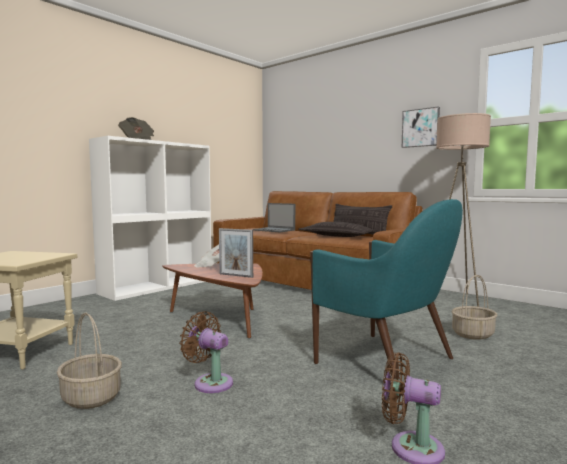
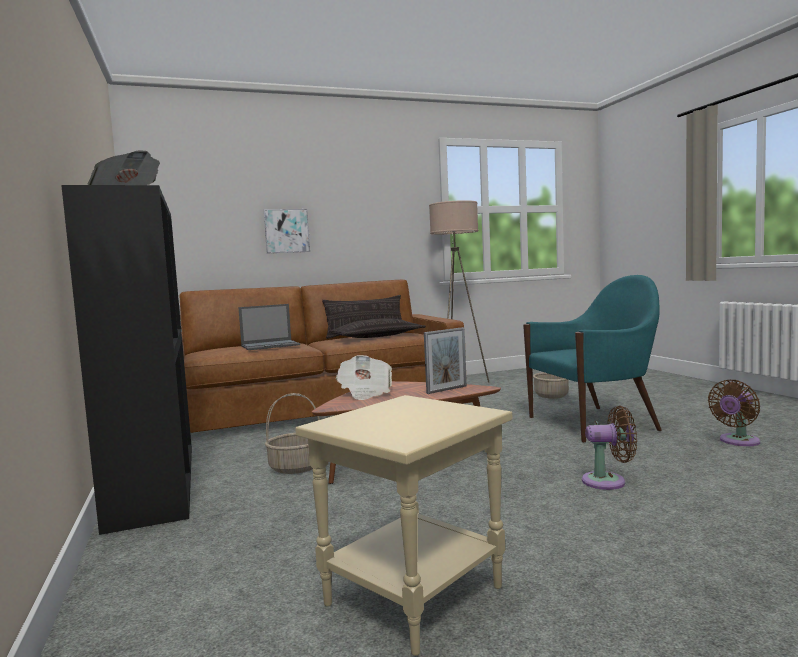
camera: 60 degrees left, 0 degrees up
basket [57,313,122,409] -> basket moved to [265,393,320,474]
white bookcase [89,136,211,301] -> black bookcase [61,185,192,535]
brown fan [179,311,233,393] -> brown fan turned 150 degrees counterclockwise [582,406,637,490]
picture [402,106,440,148] -> picture moved to [264,209,310,253]

